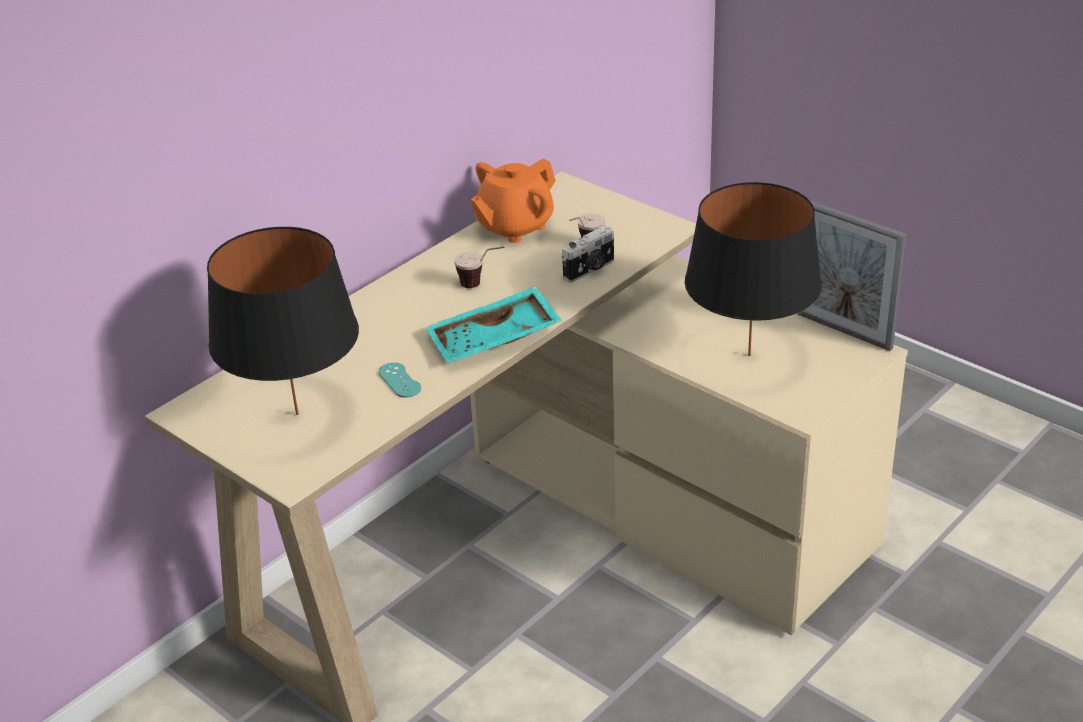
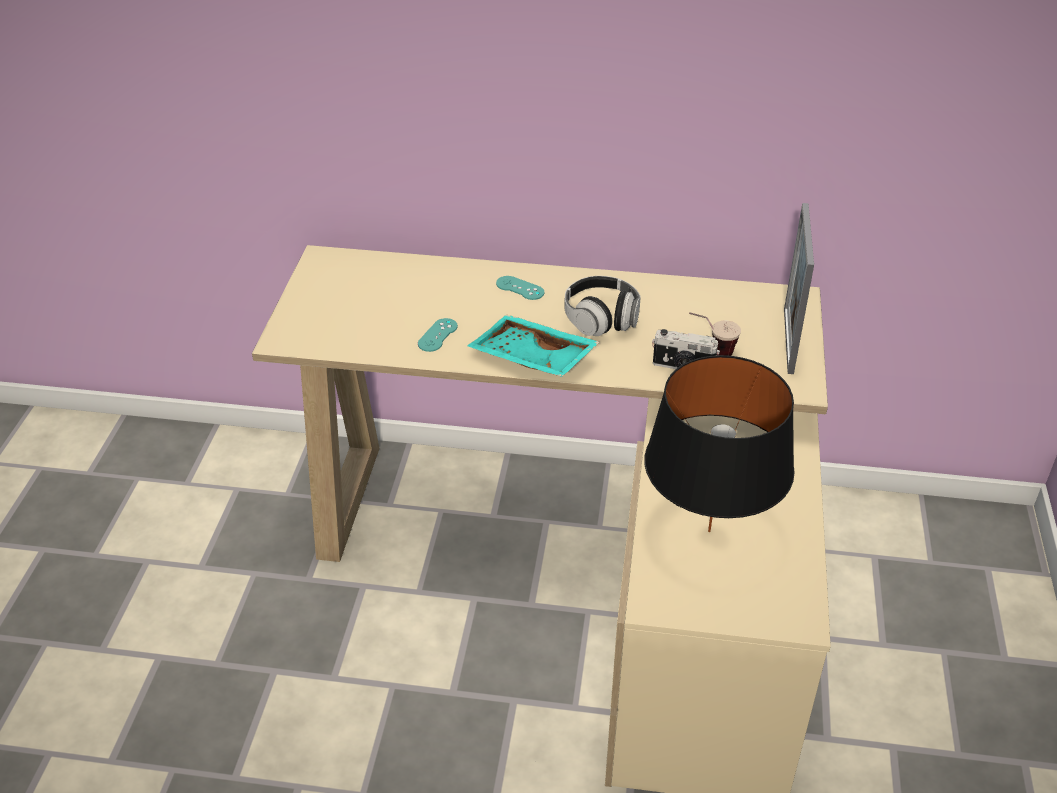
camera: 55 degrees right, 5 degrees up
black table lamp [207,227,359,415] -> none
cup [454,246,505,288] -> headphones [564,276,641,336]
orange teapot [470,158,556,243] -> none
picture frame [797,201,906,351] -> picture frame moved to [784,203,814,374]
none -> turquoise game controller [496,276,544,300]

